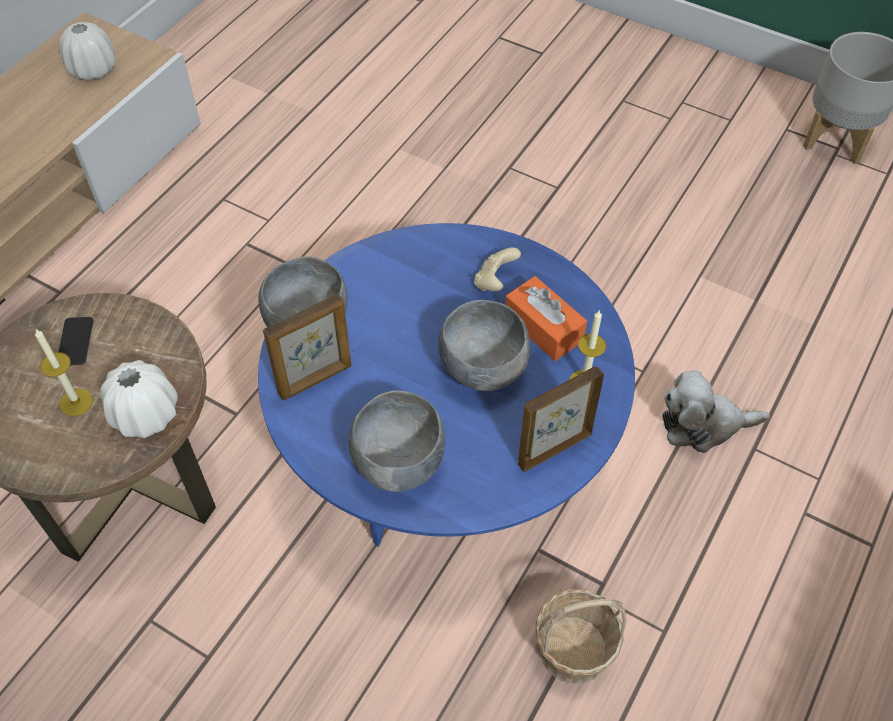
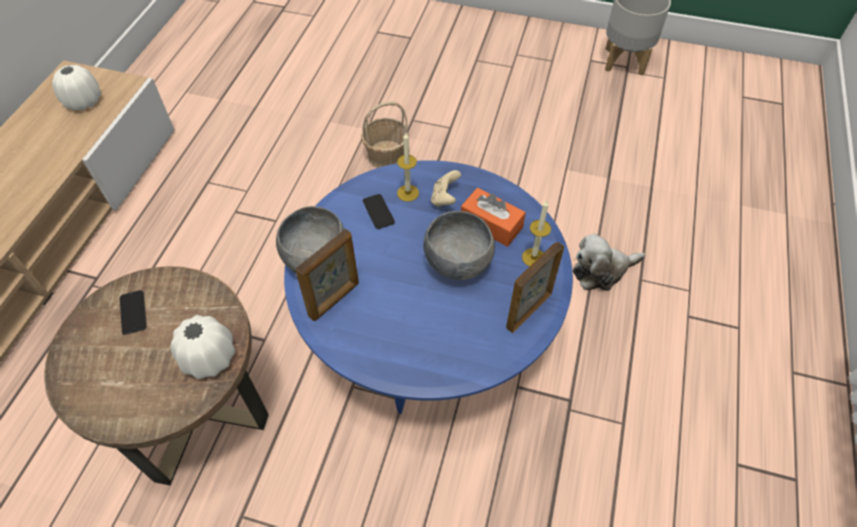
camera: 15 degrees left, 0 degrees up
candle [35,329,93,416] -> candle moved to [397,133,419,202]
grey bowl [349,390,445,492] -> none
basket [535,590,626,684] -> basket moved to [361,101,409,168]
none -> phone [363,194,395,229]

